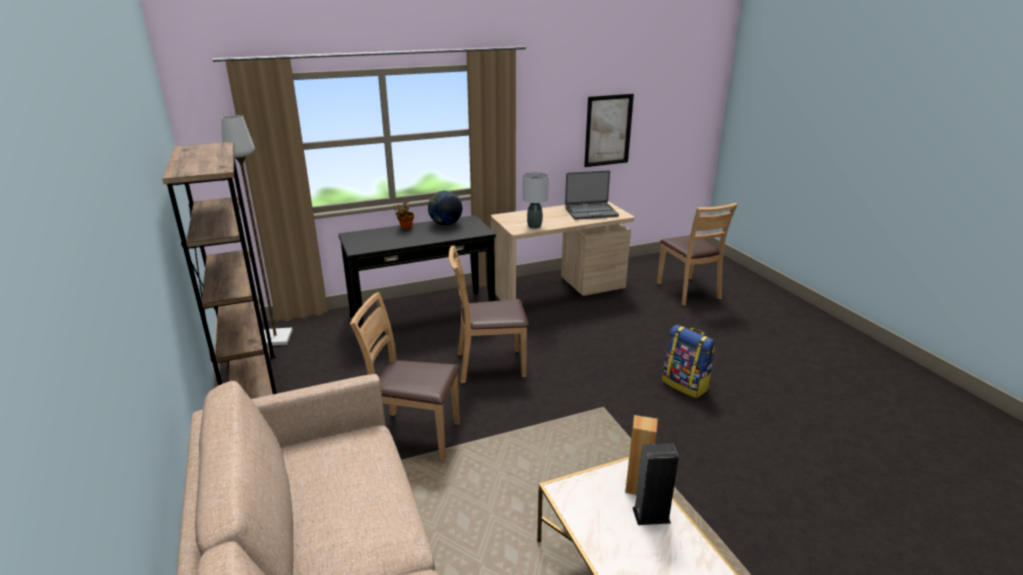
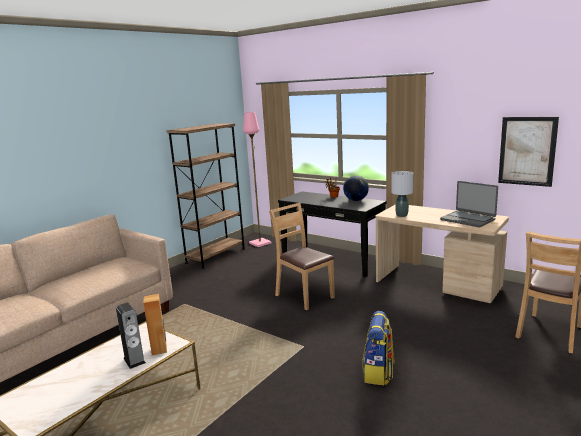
camera: 60 degrees right, 10 degrees down
grey floor lamp [222,115,293,346] -> pink floor lamp [243,112,272,247]
brown chair [350,292,460,461] -> none

